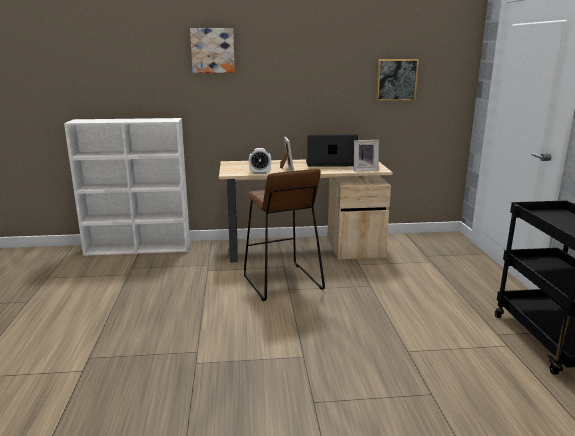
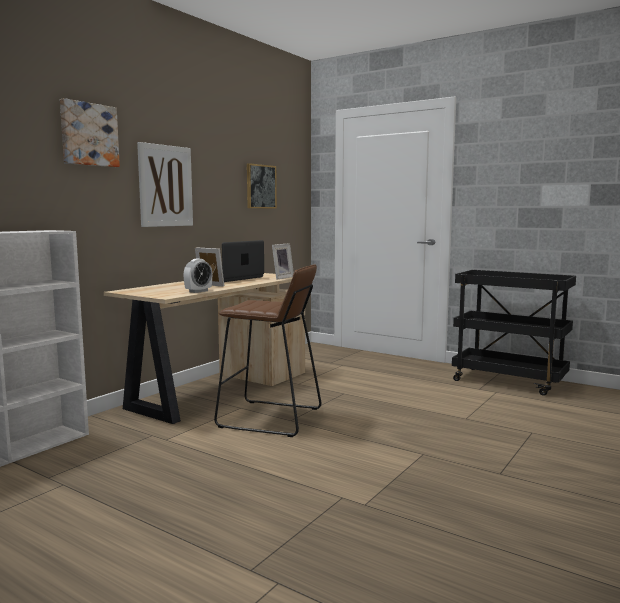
camera: 50 degrees left, 10 degrees down
none -> picture [137,142,193,227]

